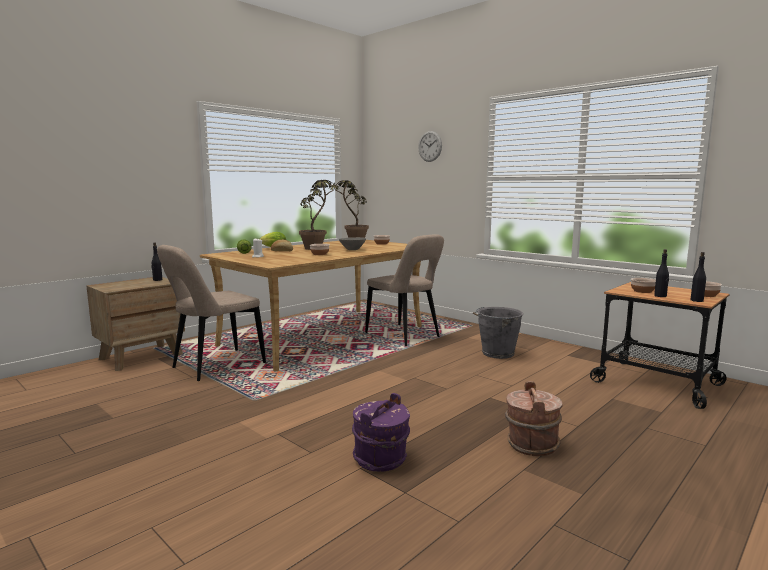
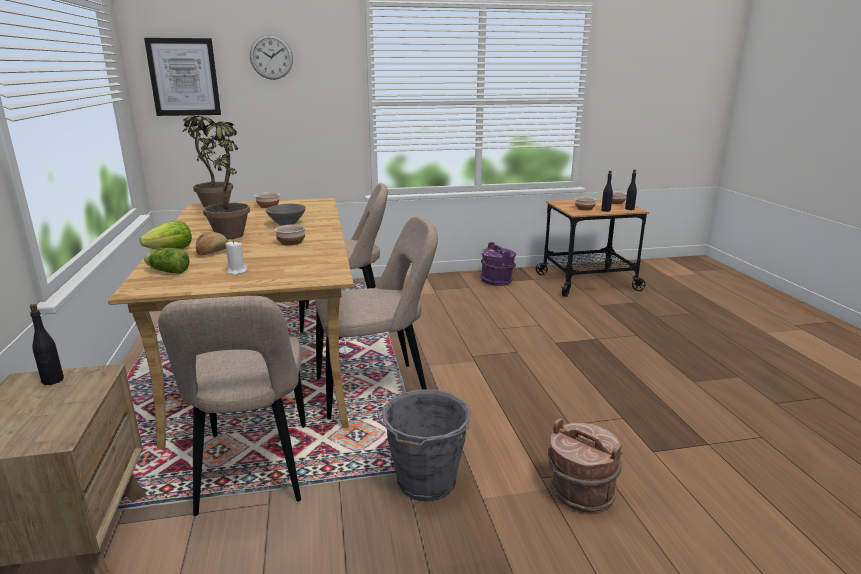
camera: 55 degrees left, 10 degrees up
purple bucket [352,393,410,472] -> purple bucket moved to [480,242,516,286]
grey bucket [473,307,523,359] -> grey bucket moved to [377,390,470,502]
brown bucket [505,381,563,456] -> brown bucket moved to [548,418,623,512]
none -> picture [144,38,221,116]
none -> beige chair [315,216,438,419]

